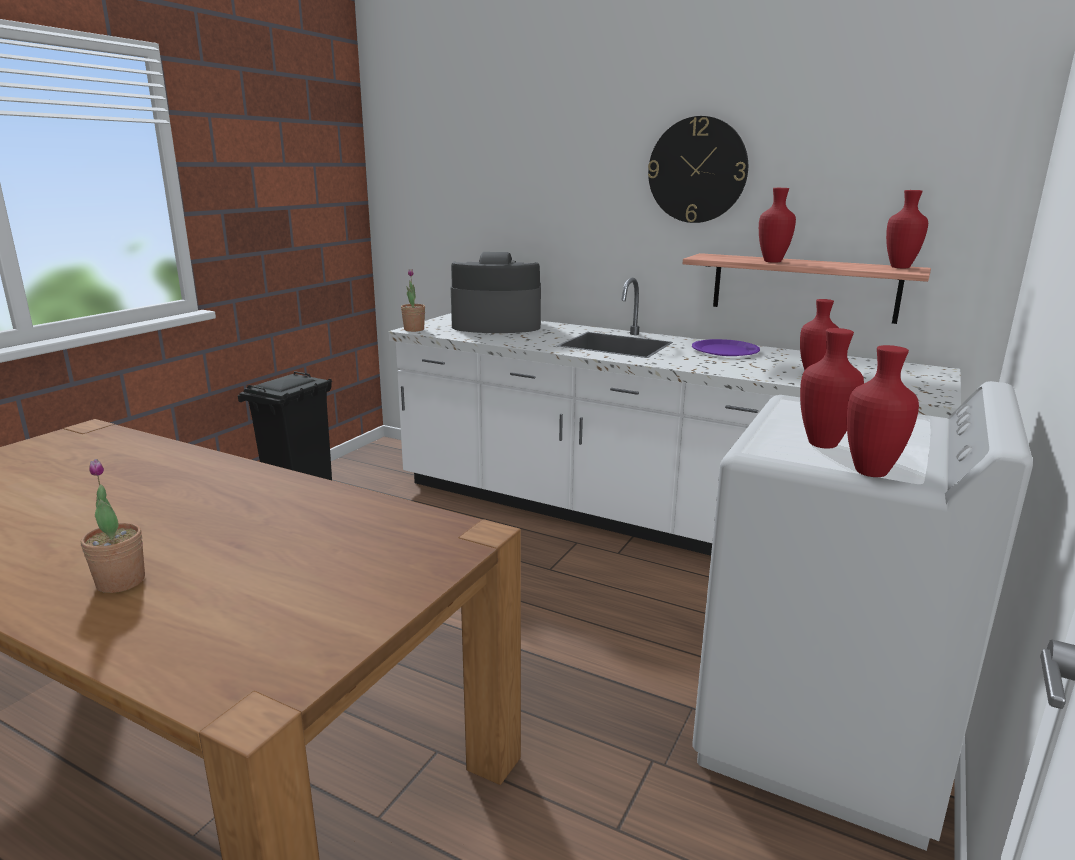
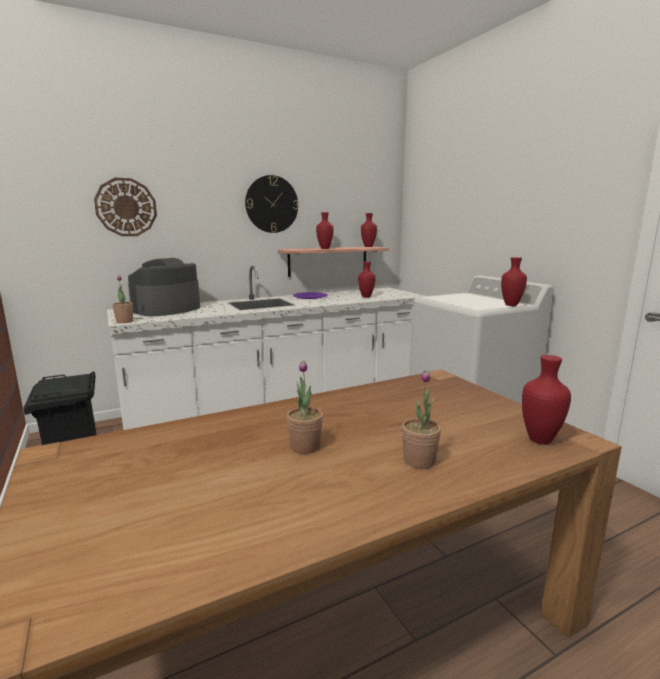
camera: 55 degrees left, 5 degrees down
red vase [800,328,864,449] -> red vase moved to [522,355,571,444]
none -> wall clock [94,178,157,236]
none -> potted plant [287,361,323,454]

